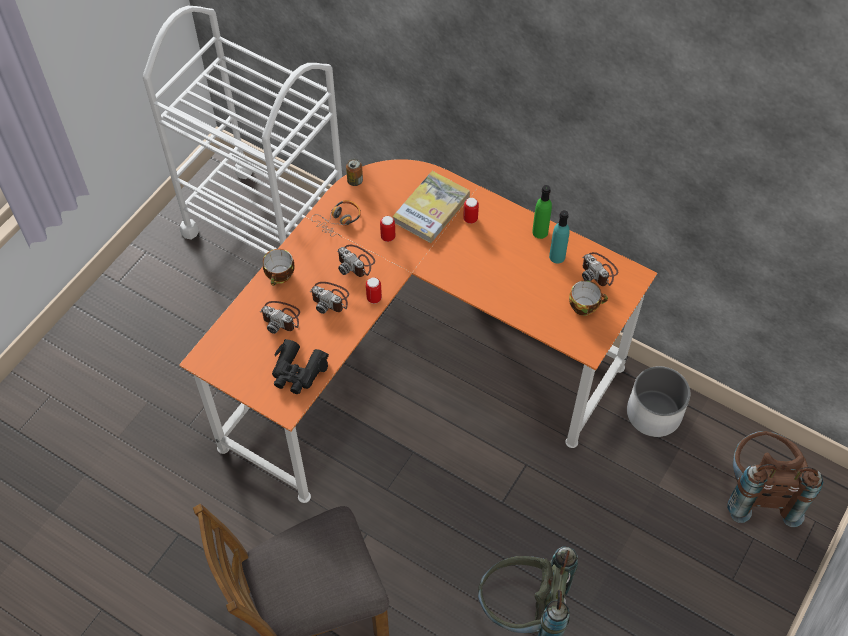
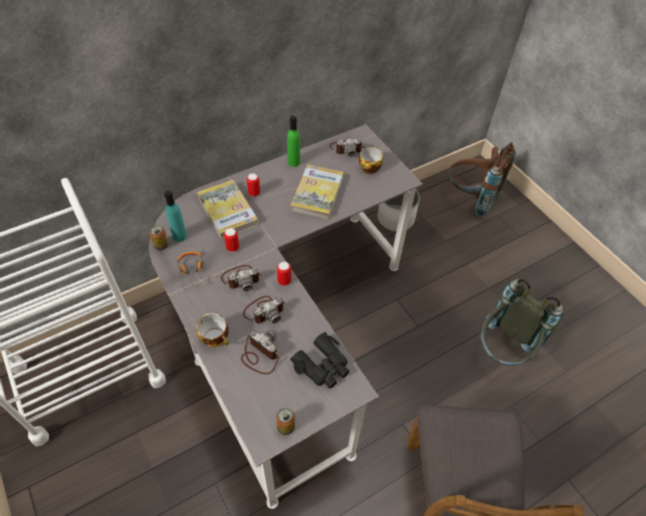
camera: 65 degrees left, 5 degrees down
orange desk [179,159,657,503] -> grey desk [150,124,423,509]
camera [260,301,300,334] -> camera turned 105 degrees counterclockwise [241,331,279,374]
turquoise bottle [549,210,570,263] -> turquoise bottle moved to [164,190,187,242]
none -> can [276,408,295,435]
none -> book [290,165,344,219]

